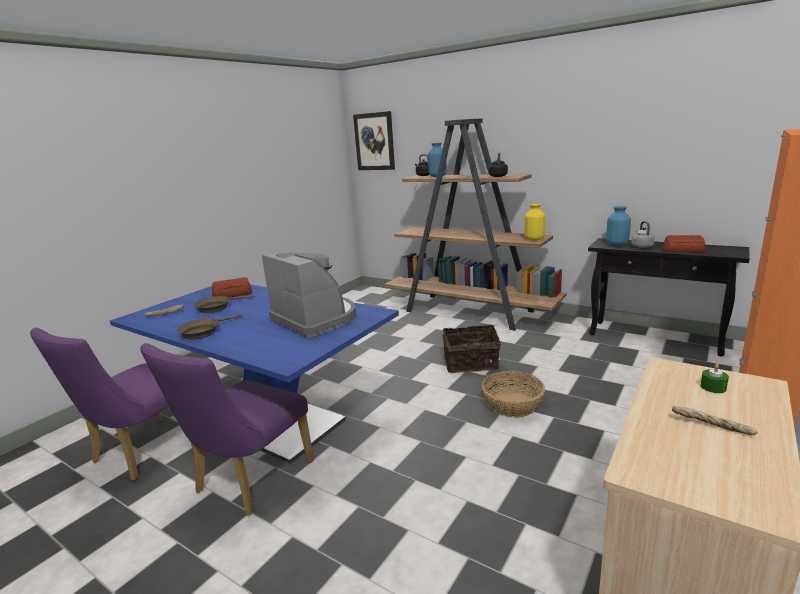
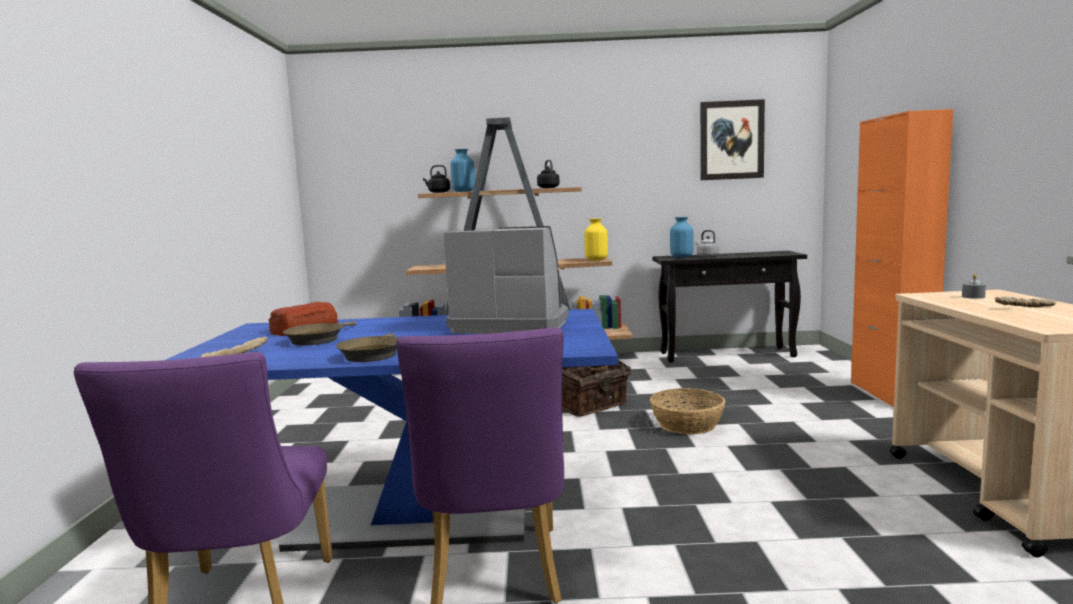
camera: 35 degrees left, 10 degrees down
picture [353,111,395,170] -> picture moved to [700,99,765,180]
bread [663,235,705,252] -> none
green candle [700,364,729,393] -> grey candle [962,274,986,299]

